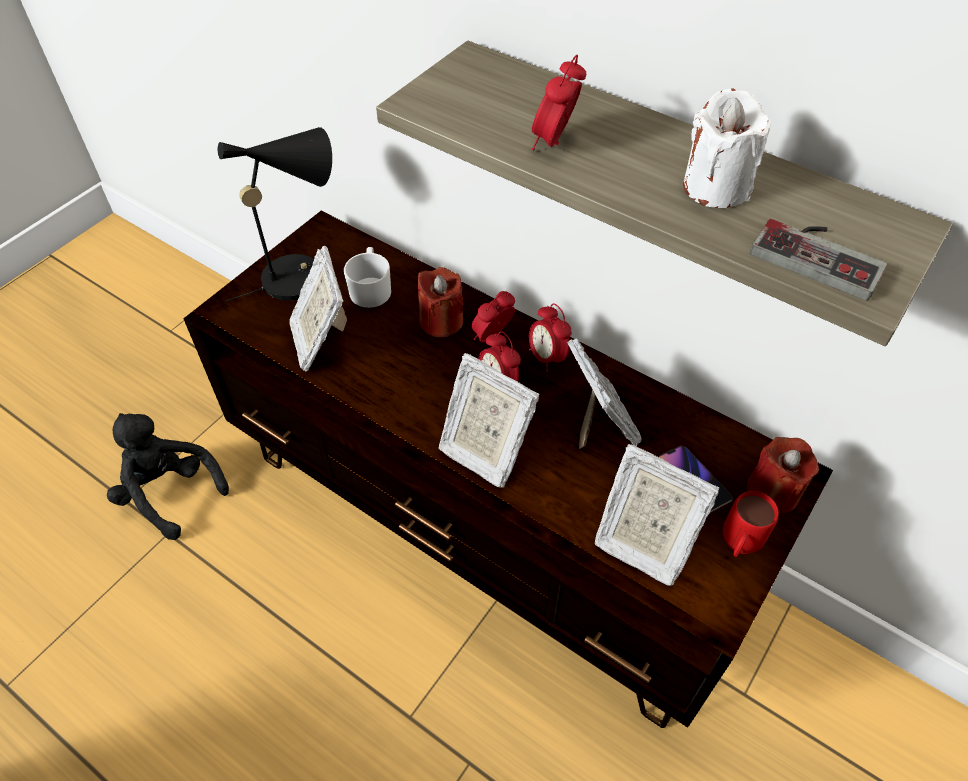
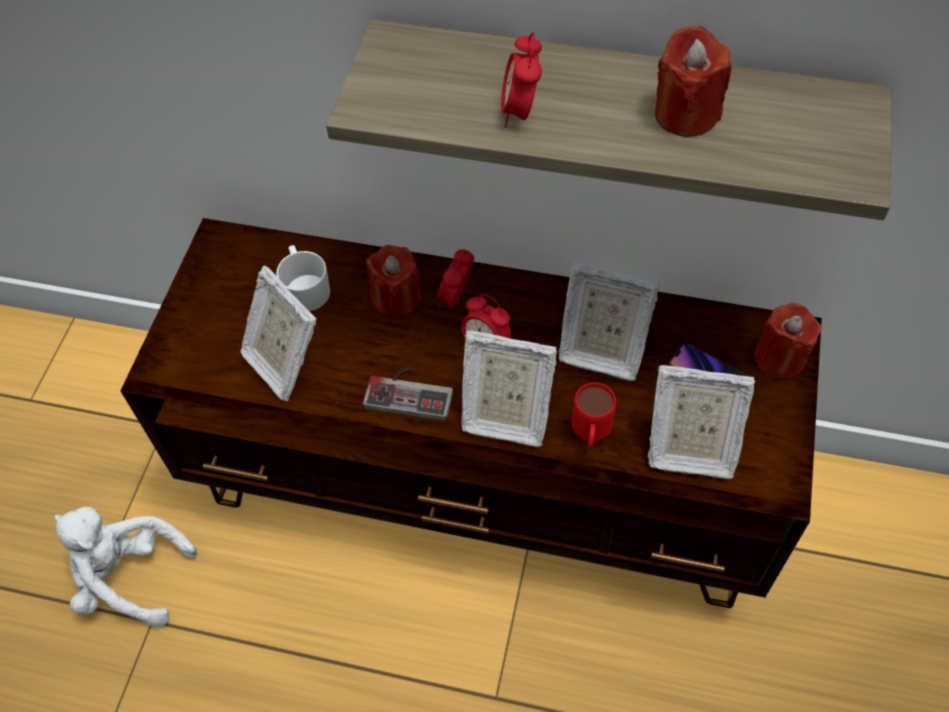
camera: 20 degrees left, 5 degrees up
black plush toy [107,413,229,540] -> white plush toy [54,507,197,628]
black table lamp [218,127,332,301] -> none
alarm clock [529,304,572,372] -> none
picture frame [567,338,642,449] -> picture frame turned 150 degrees clockwise [559,262,659,381]
white candle [683,88,771,208] -> red candle [655,26,732,137]
red mug [723,491,779,557] -> red mug moved to [572,382,616,449]
game controller [750,219,887,301] -> game controller moved to [363,367,453,421]

